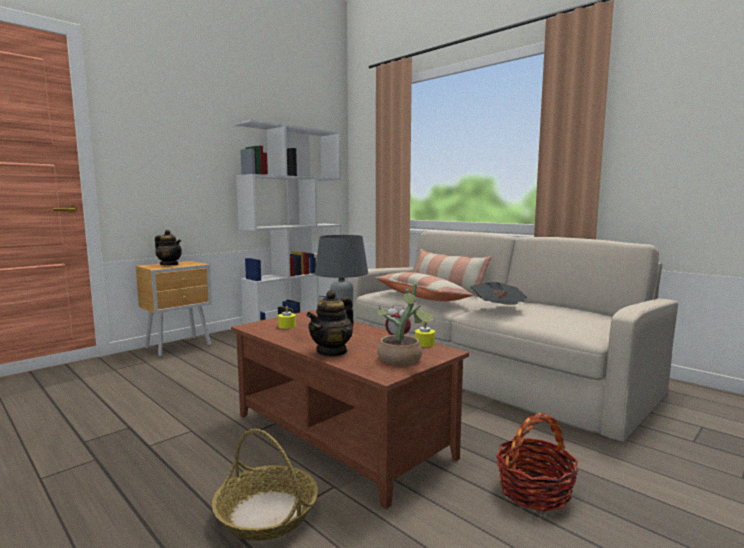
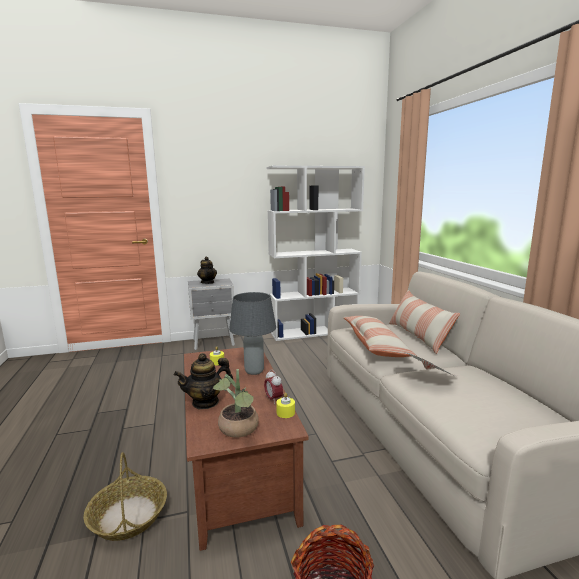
camera: 30 degrees right, 5 degrees up
brown nightstand [136,261,212,357] -> grey nightstand [188,278,235,350]

